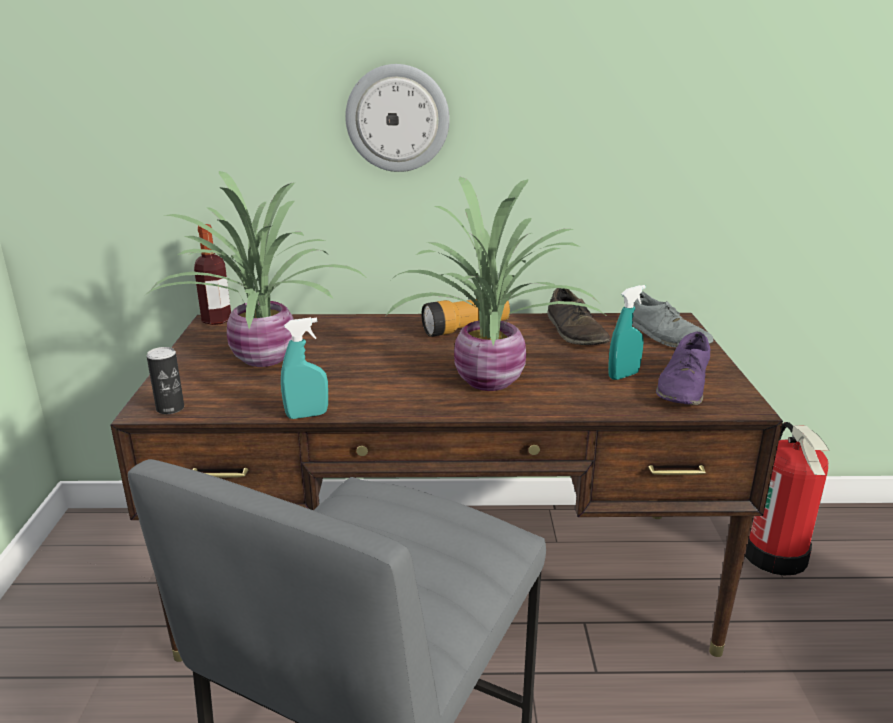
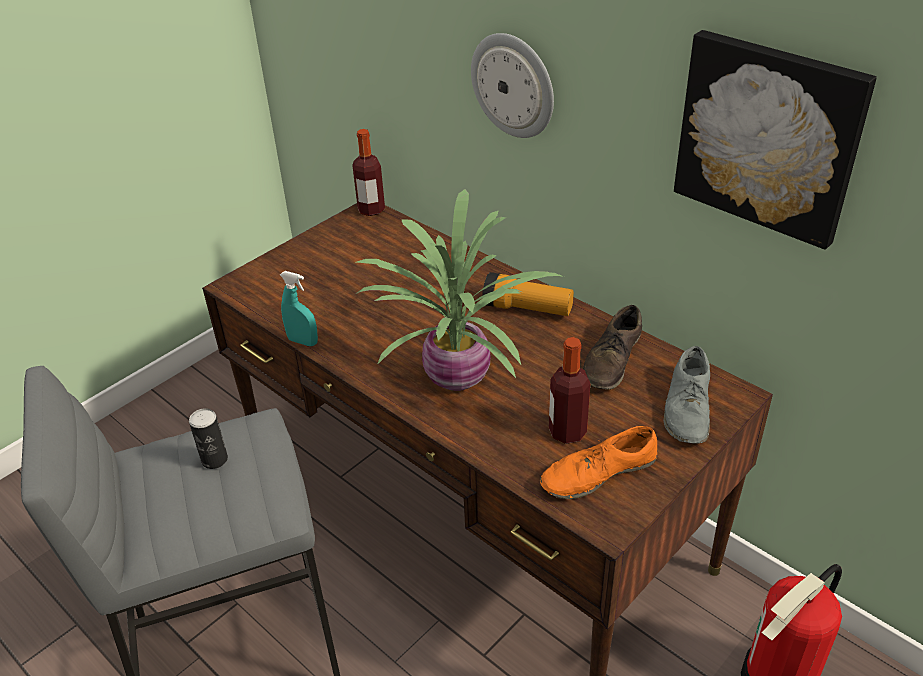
camera: 45 degrees right, 15 degrees up
potted plant [144,171,365,367] -> none
can [147,347,184,414] -> can moved to [189,408,228,469]
turquoise spray bottle [608,285,646,380] -> bottle [549,337,590,444]
purple shoe [656,332,711,405] -> orange shoe [540,426,657,499]
none -> picture [674,30,877,250]

